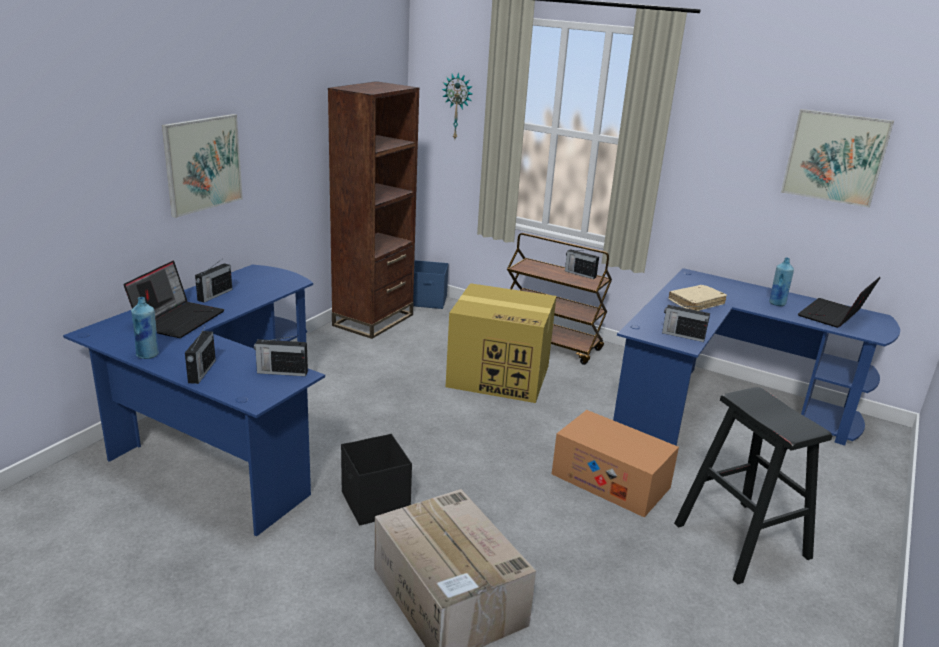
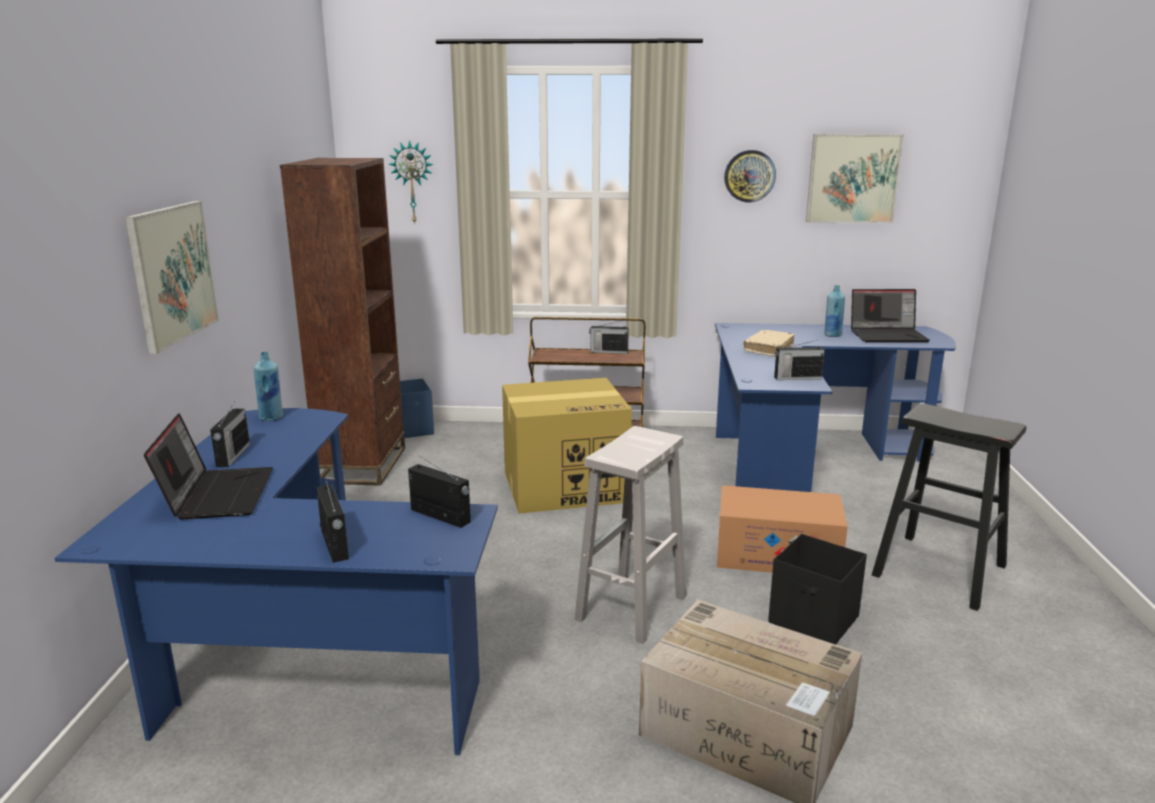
camera: 25 degrees left, 5 degrees down
blue bottle [131,297,159,359] -> blue bottle moved to [253,352,283,421]
radio [254,335,308,376] -> radio turned 120 degrees counterclockwise [408,456,471,528]
black storage box [341,434,412,525] -> black storage box moved to [768,534,867,644]
laptop [798,277,880,328] -> laptop turned 105 degrees counterclockwise [851,289,930,342]
none -> white stool [575,426,686,644]
none -> wall clock [724,150,776,202]

